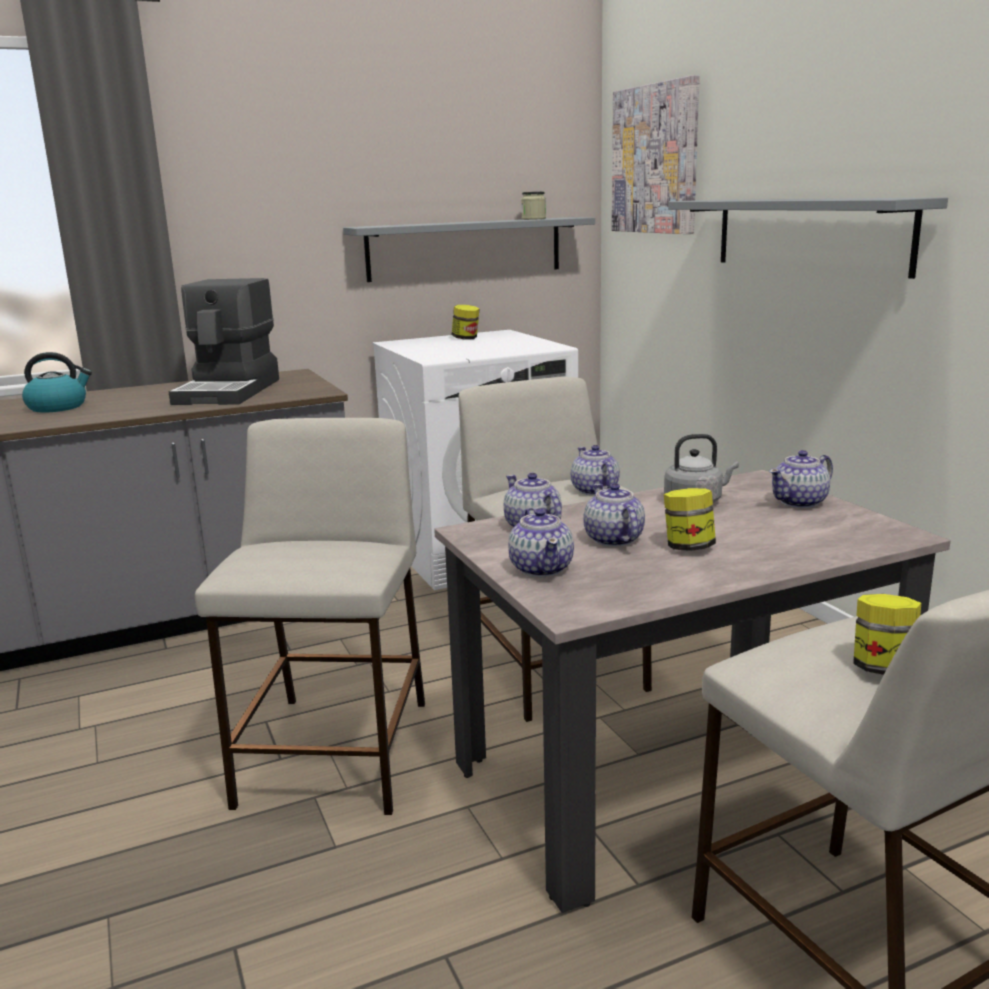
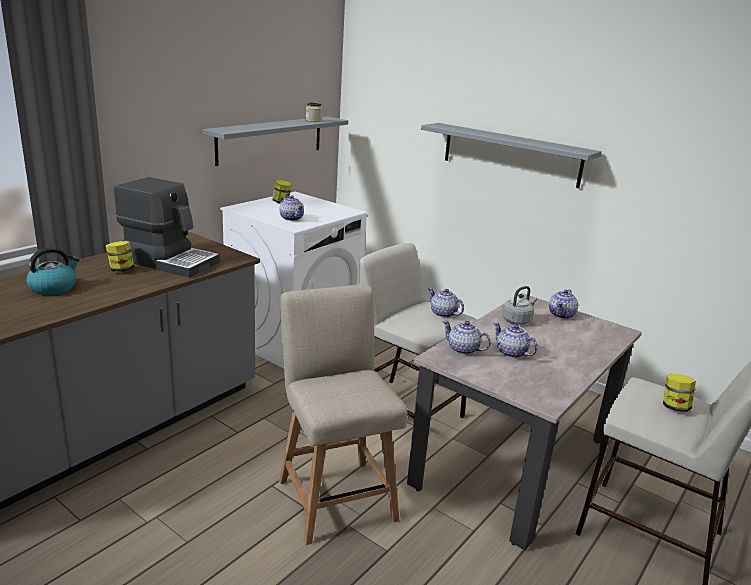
camera: 30 degrees left, 5 degrees up
coffee machine [169,278,279,405] -> coffee machine turned 45 degrees counterclockwise [114,177,220,278]
beige stool [195,418,425,815] -> beige chair [279,284,407,545]
teapot [508,508,574,577] -> teapot moved to [279,195,304,221]
picture [612,75,700,234] -> none
jar [664,488,716,551] -> jar moved to [106,241,134,272]

